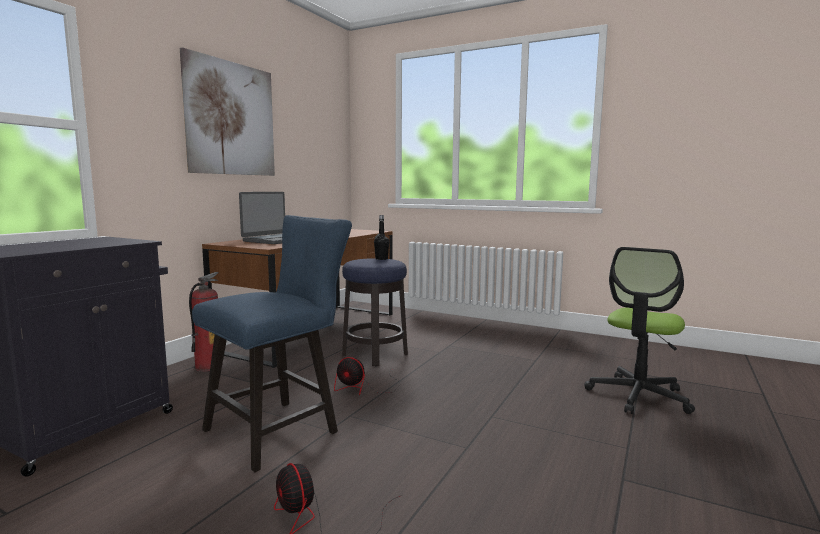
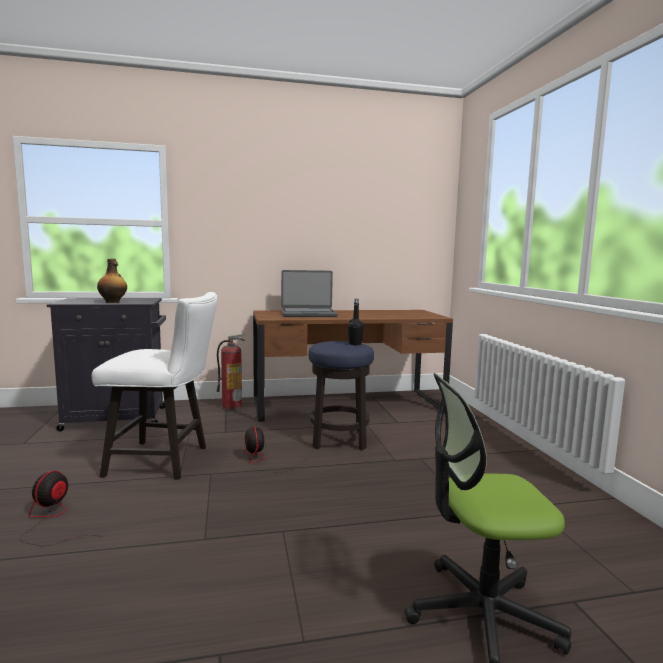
camera: 50 degrees right, 0 degrees up
picture [180,47,275,176] -> none
blue chair [192,215,352,472] -> white chair [92,292,217,480]
none -> bottle [97,259,127,303]

